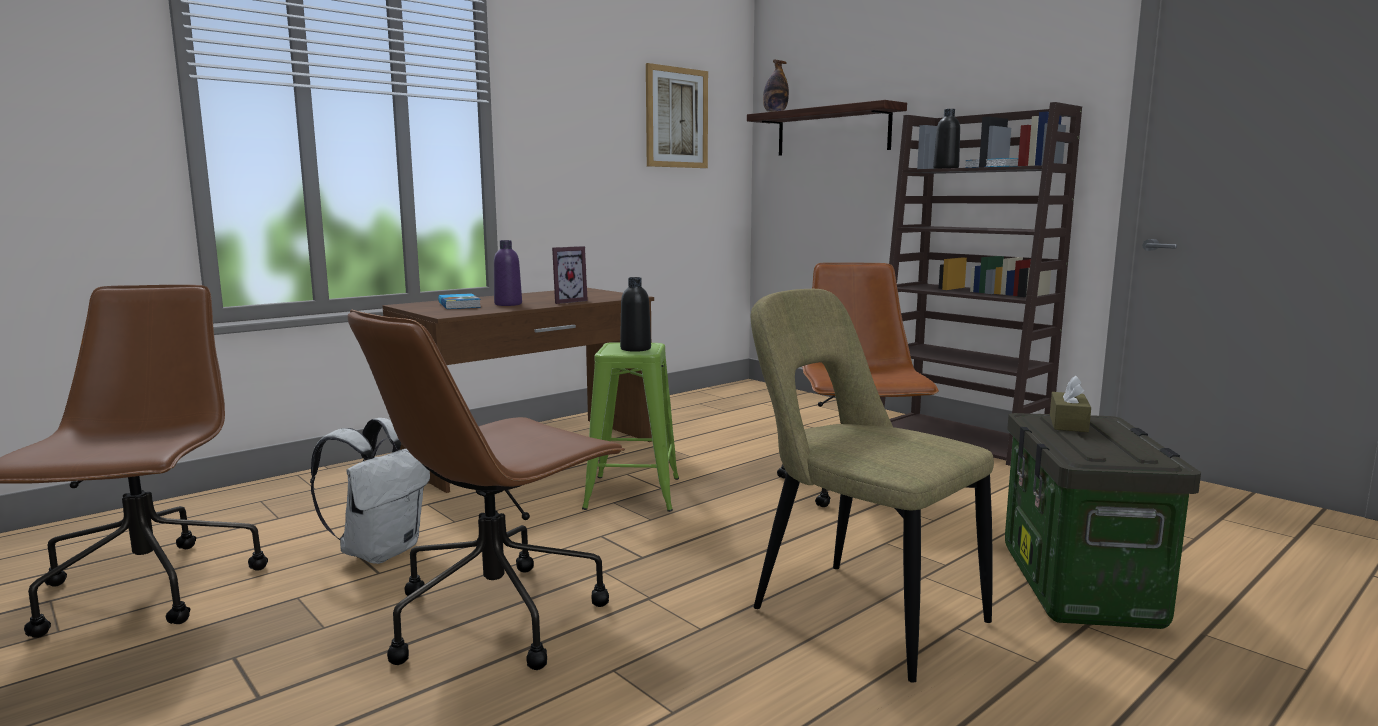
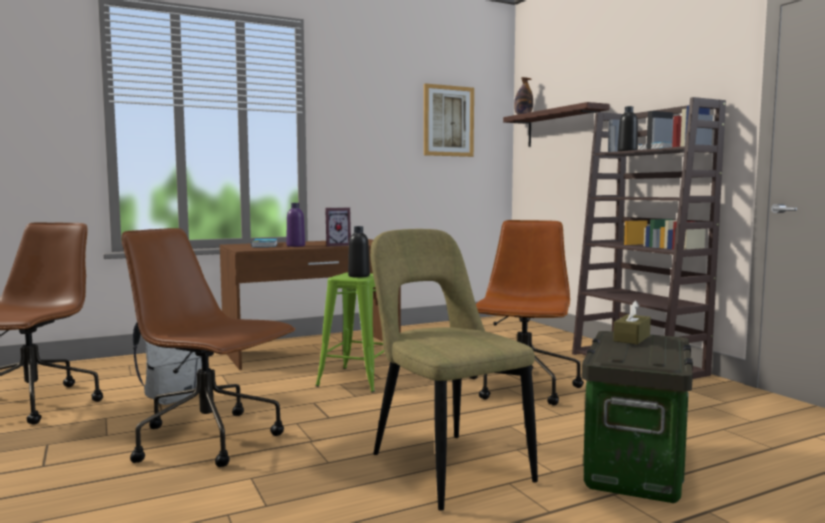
camera: 15 degrees right, 5 degrees down
brown office chair [347,310,625,670] -> brown office chair turned 60 degrees clockwise [122,228,295,467]

